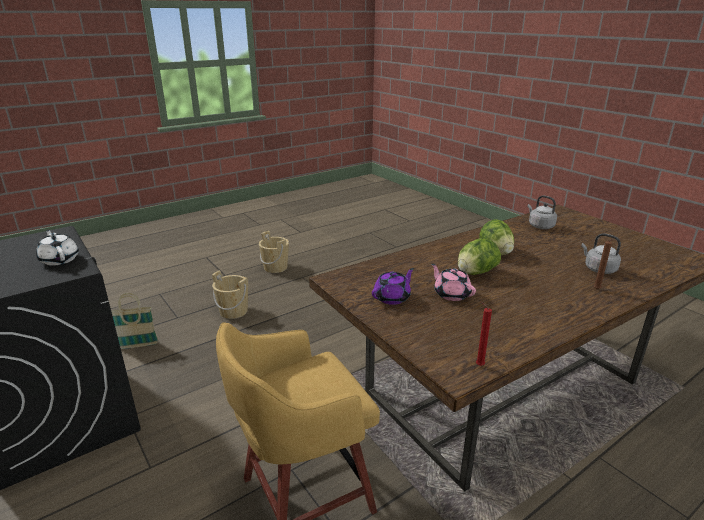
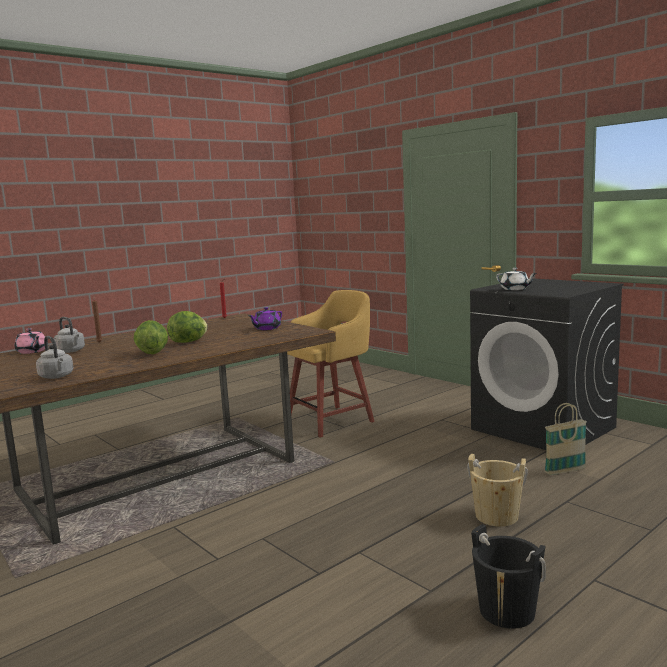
camera: 175 degrees right, 15 degrees down
beige bucket [259,231,289,273] -> black bucket [471,524,546,629]
pink teapot [432,263,476,301] -> pink teapot moved to [14,328,45,354]

